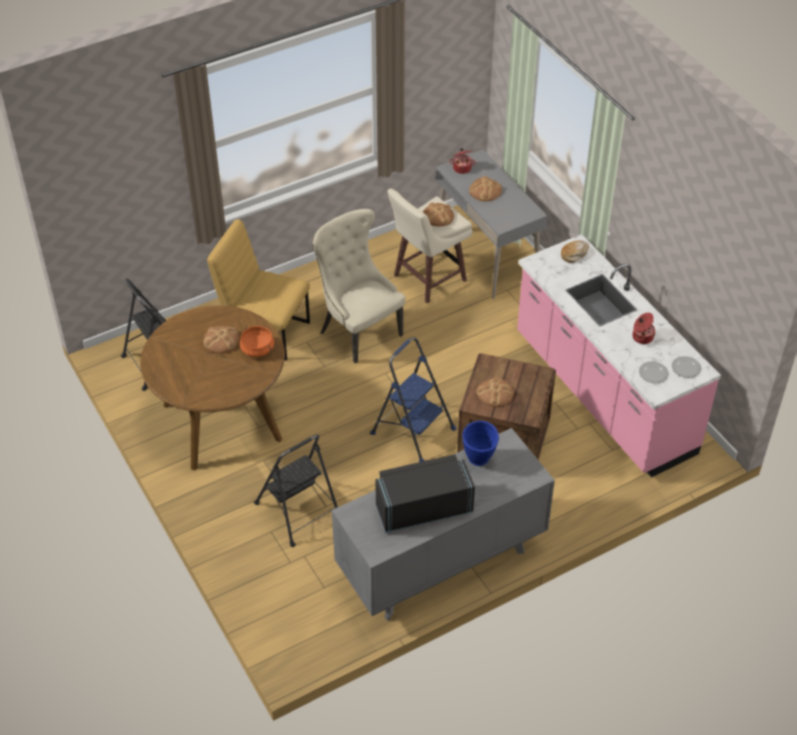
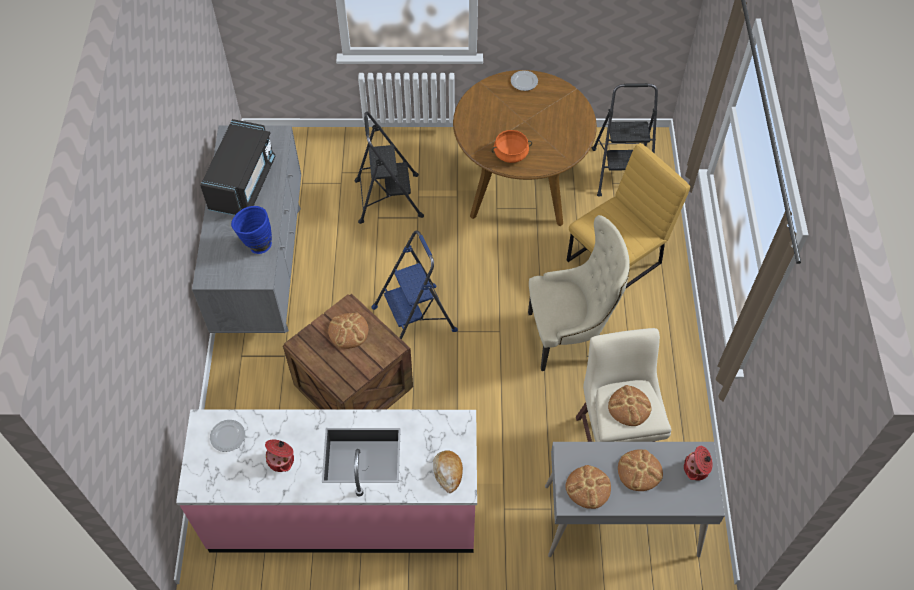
camera: 120 degrees right, 10 degrees up
bread [203,326,239,353] -> bread moved to [565,465,611,509]
plate [672,356,701,378] -> plate moved to [511,70,538,91]

